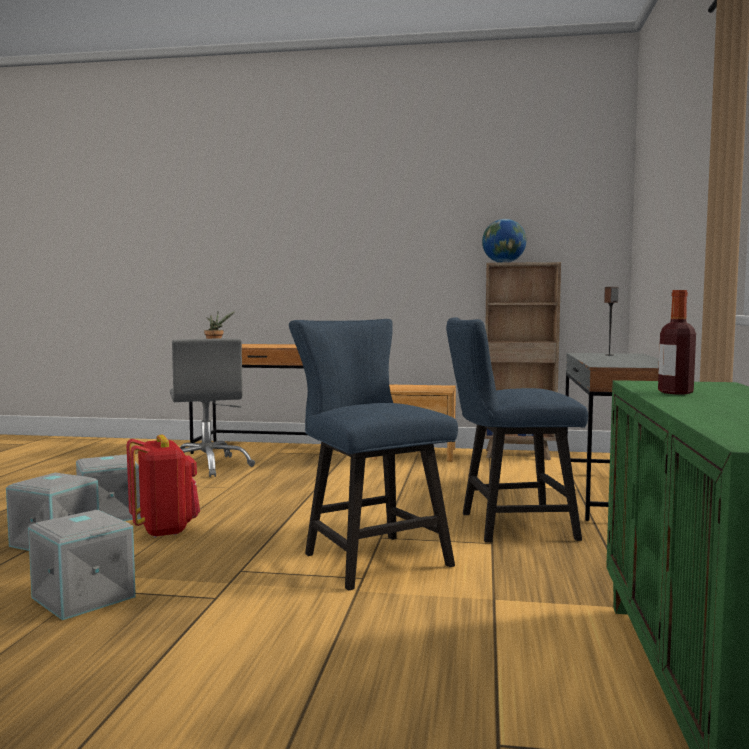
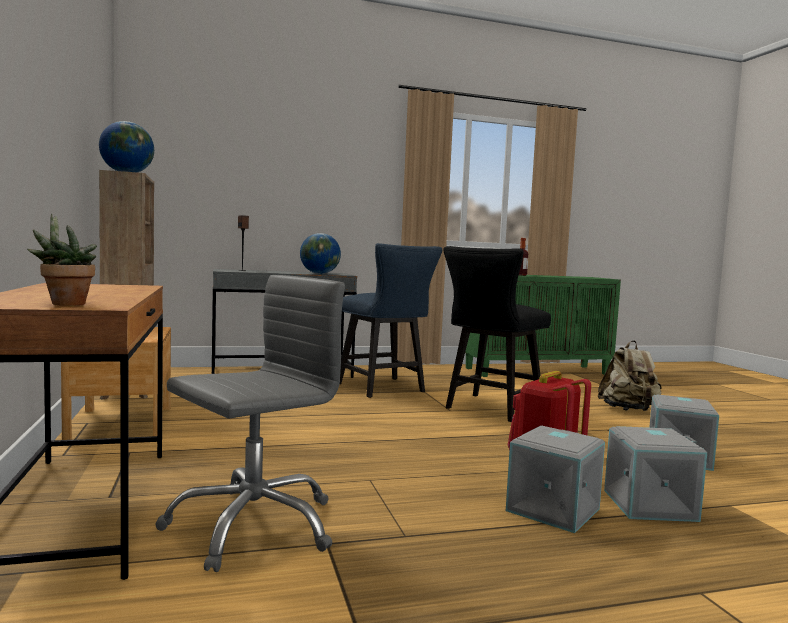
camera: 115 degrees left, 0 degrees up
blue chair [289,319,458,591] -> black chair [443,246,551,422]
none -> globe [300,233,341,274]
none -> beige backpack [598,341,662,411]

